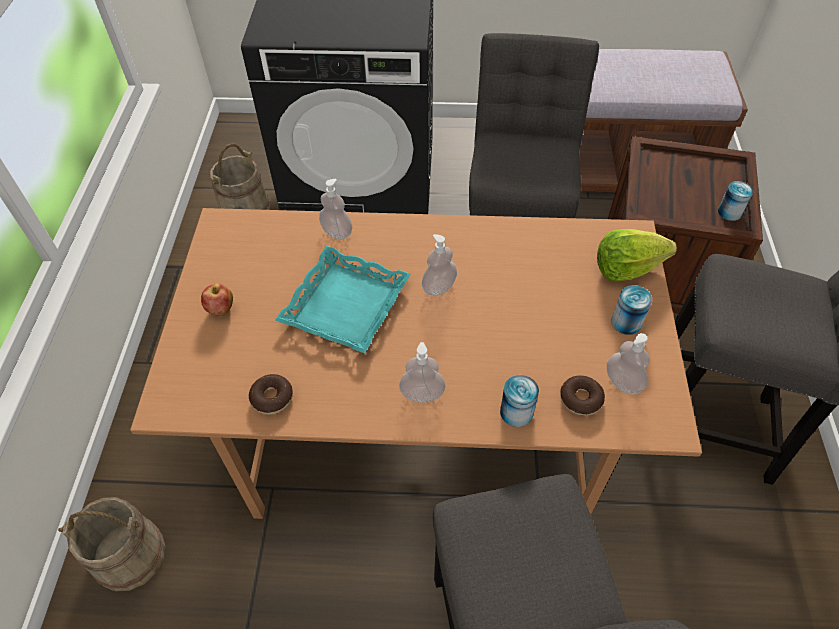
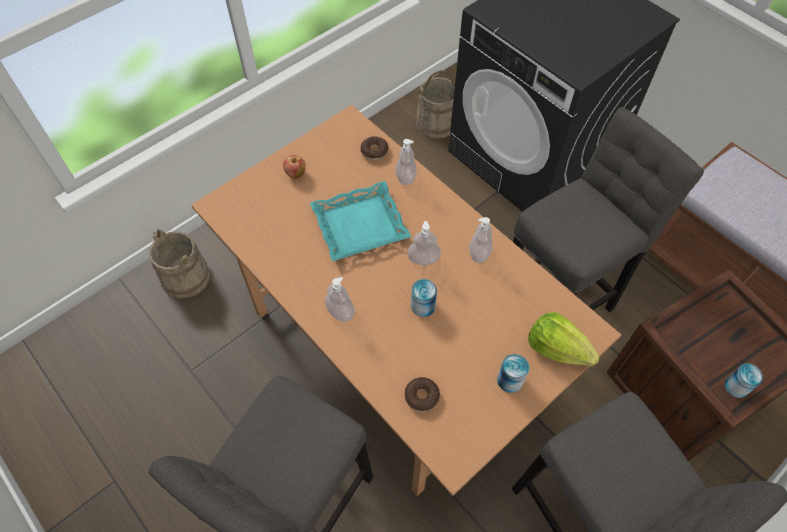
camera: 45 degrees right, 5 degrees up
donut [249,374,293,415] -> donut moved to [361,136,388,160]
can [500,375,539,427] -> can moved to [411,279,437,317]
soap dispenser [607,333,650,394] -> soap dispenser moved to [469,217,492,263]

